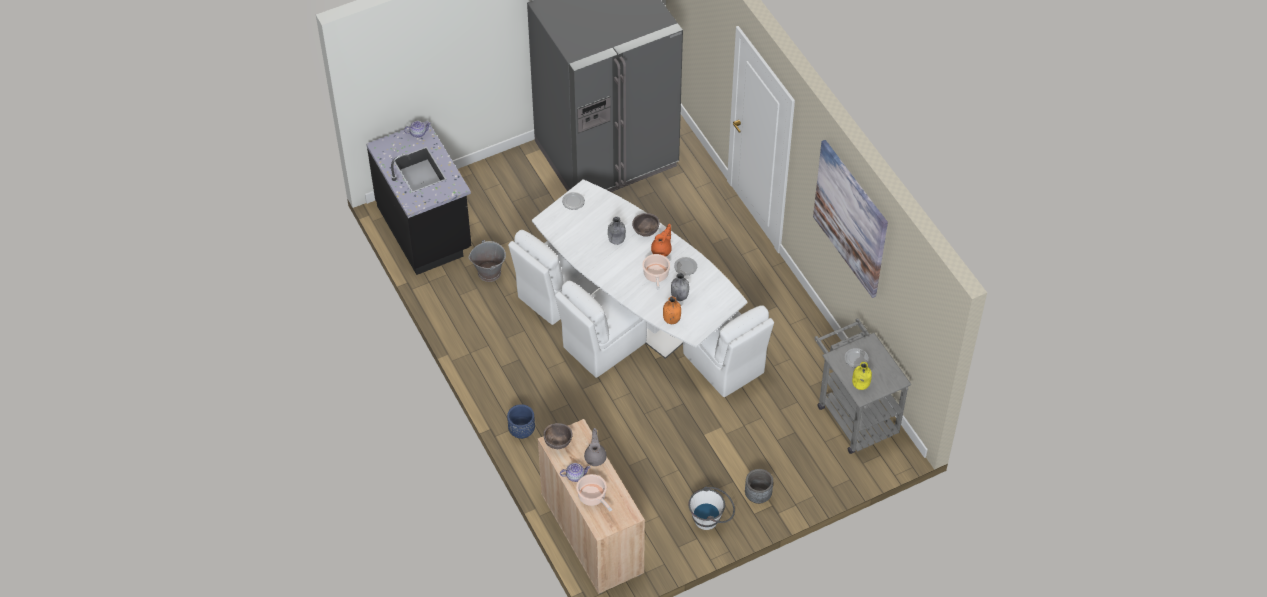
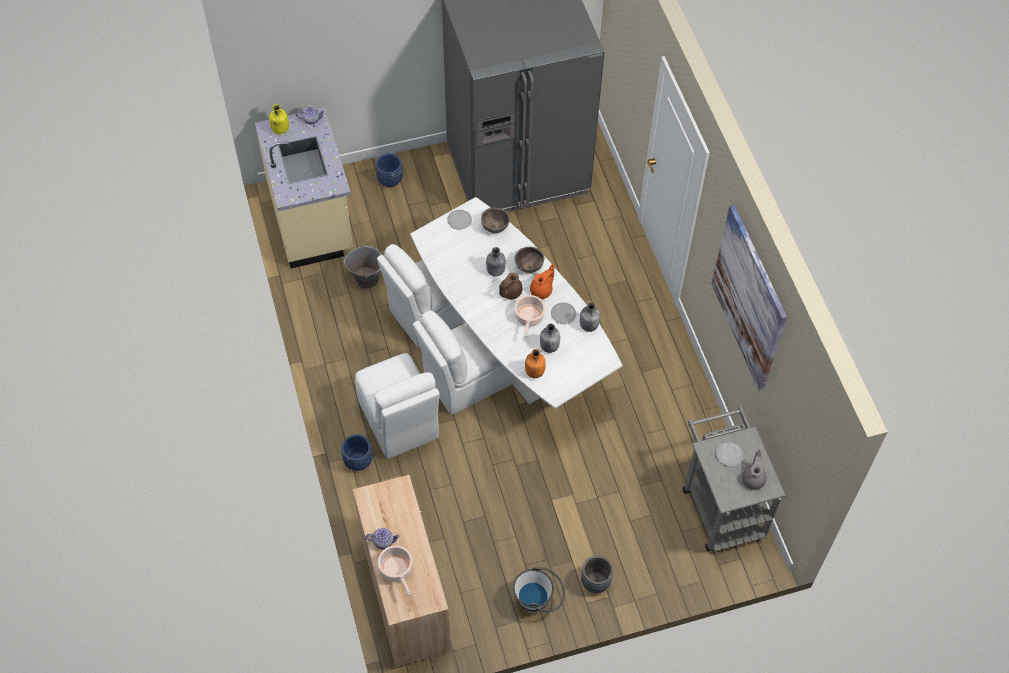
camera: 10 degrees right, 5 degrees up
black counter [366,121,471,275] -> beige counter [255,108,353,269]
brown bowl [543,423,572,450] -> brown bowl moved to [481,208,510,233]
grey teapot [584,428,607,466] -> grey teapot moved to [742,449,767,490]
white chair [683,305,774,397] -> white chair moved to [355,353,440,459]
yellow bottle [852,362,872,390] -> yellow bottle moved to [269,104,289,134]
none -> blue planter [376,153,403,187]
none -> brown teapot [499,272,522,299]
none -> grey bottle [580,303,600,332]

